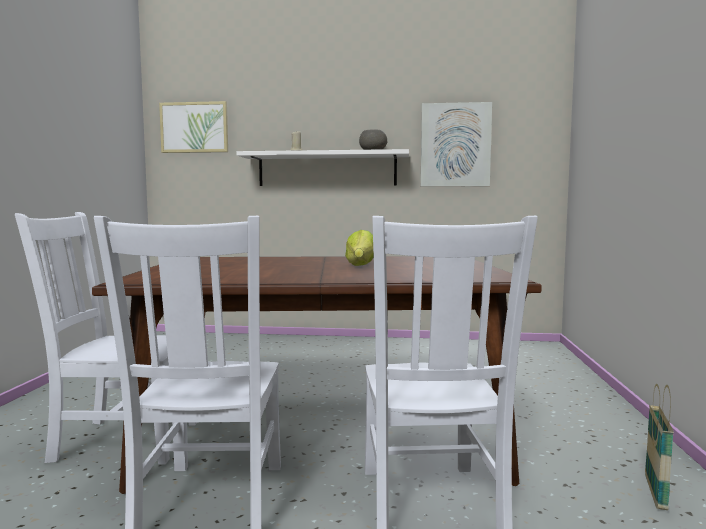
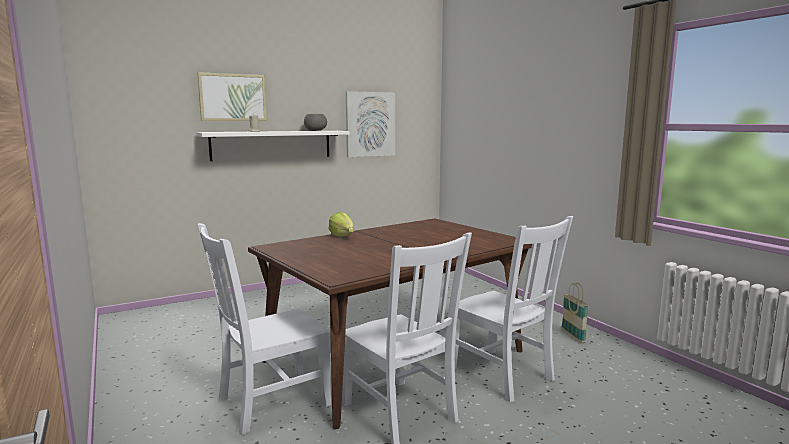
camera: 35 degrees left, 5 degrees up
picture [159,101,228,153] -> picture moved to [197,72,267,121]
lettuce [345,230,374,266] -> lettuce moved to [328,212,354,237]

